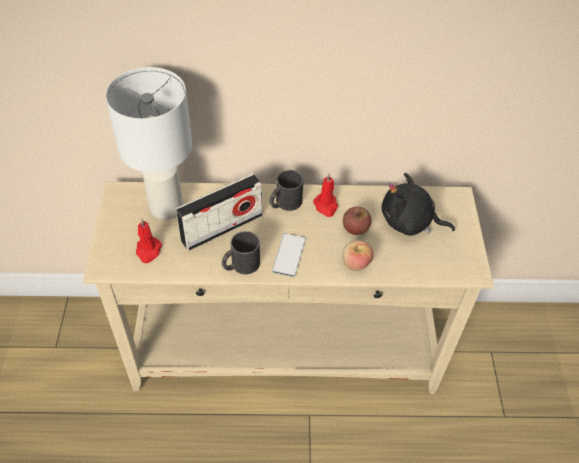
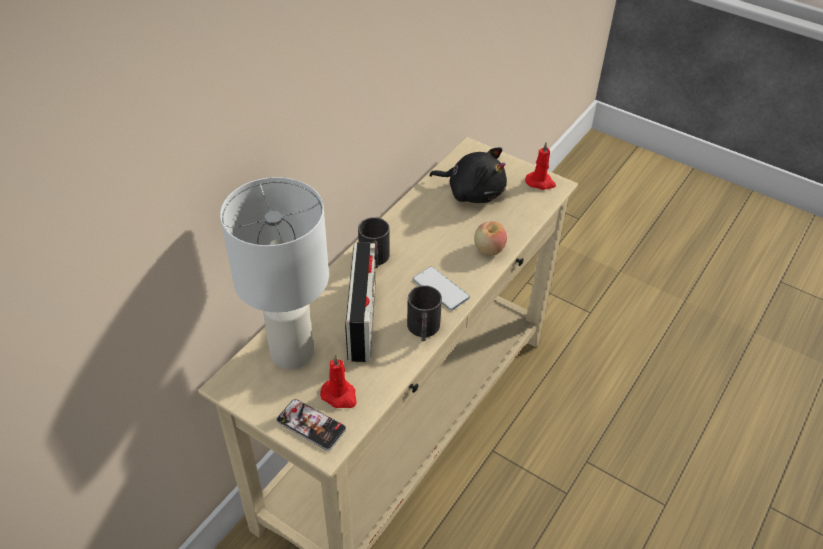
camera: 55 degrees left, 5 degrees down
red candle [313,173,338,217] -> red candle moved to [525,142,556,190]
apple [343,206,371,235] -> none
black plush toy [382,173,455,236] -> black plush toy turned 120 degrees counterclockwise [429,147,507,203]
none -> phone [276,399,347,451]

